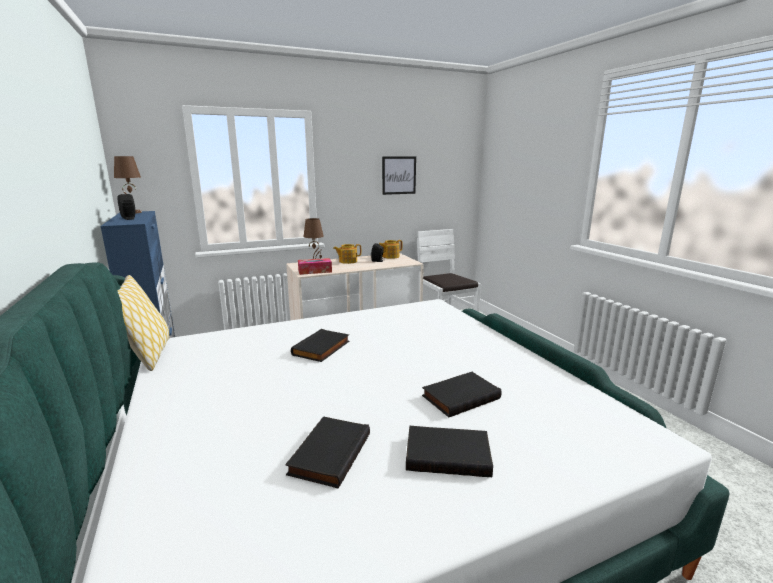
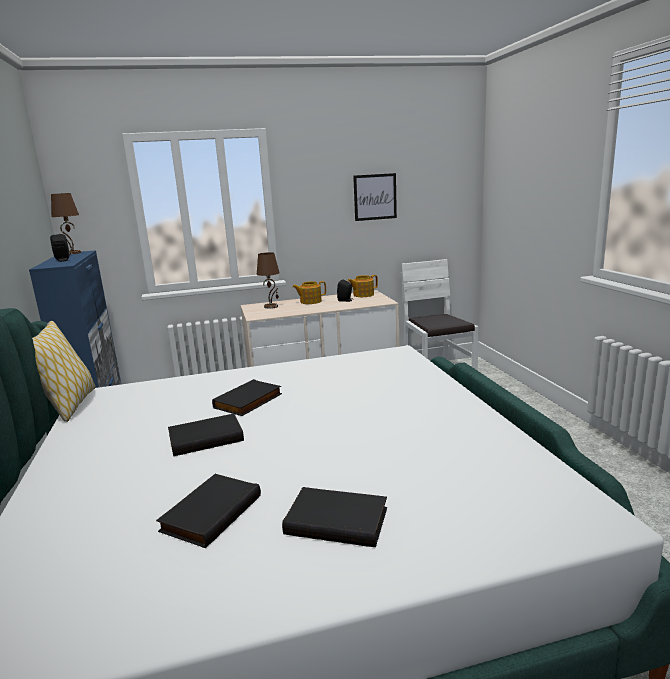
camera: 10 degrees right, 0 degrees up
tissue box [298,258,332,275] -> none
black book [422,372,502,418] -> black book moved to [168,414,244,456]

